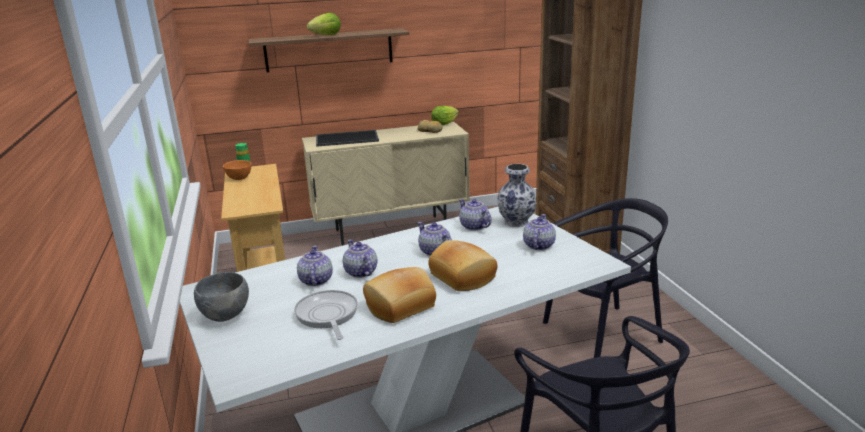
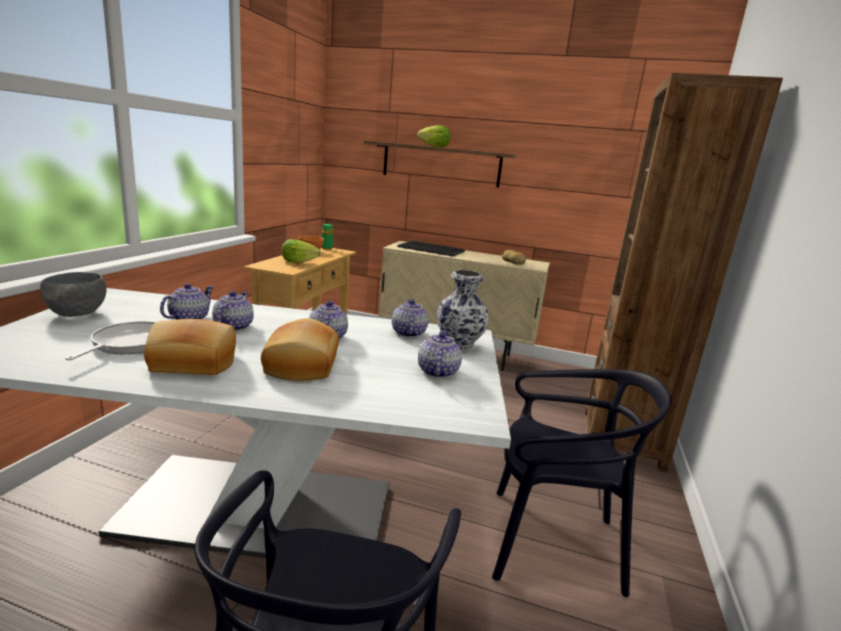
camera: 30 degrees right, 5 degrees down
lettuce [431,106,459,125] -> lettuce moved to [282,239,321,263]
teapot [523,214,556,250] -> teapot turned 45 degrees counterclockwise [418,330,462,378]

